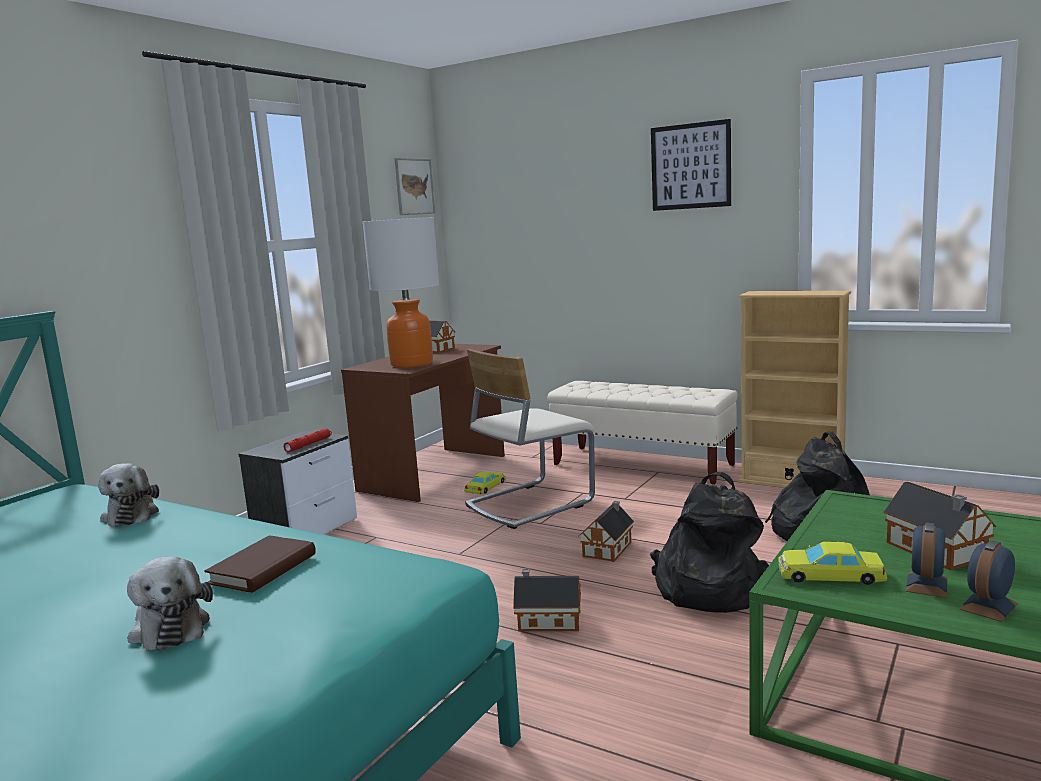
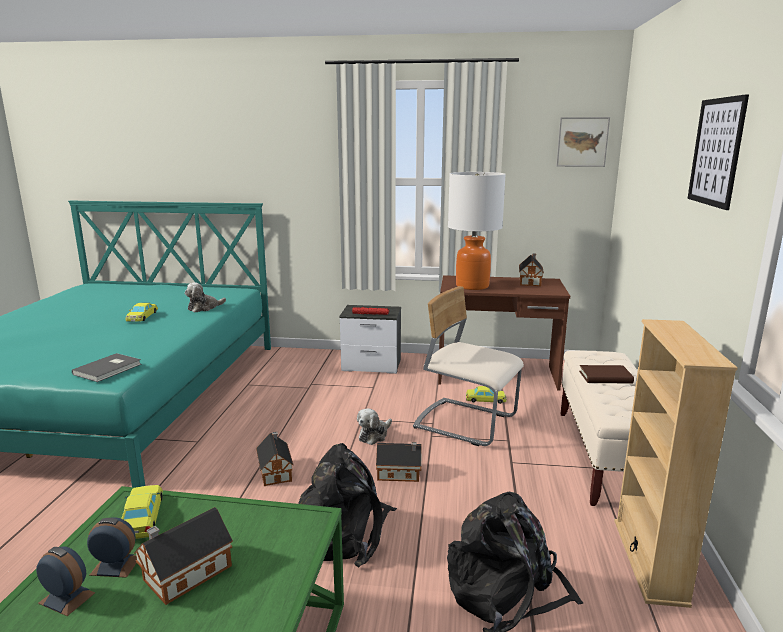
camera: 65 degrees right, 5 degrees up
plush toy [127,556,213,651] -> plush toy moved to [357,408,392,445]
brown book [204,535,316,593] -> brown book moved to [579,365,634,383]
none -> grey book [72,353,142,382]
none -> yellow toy car [125,303,158,322]

